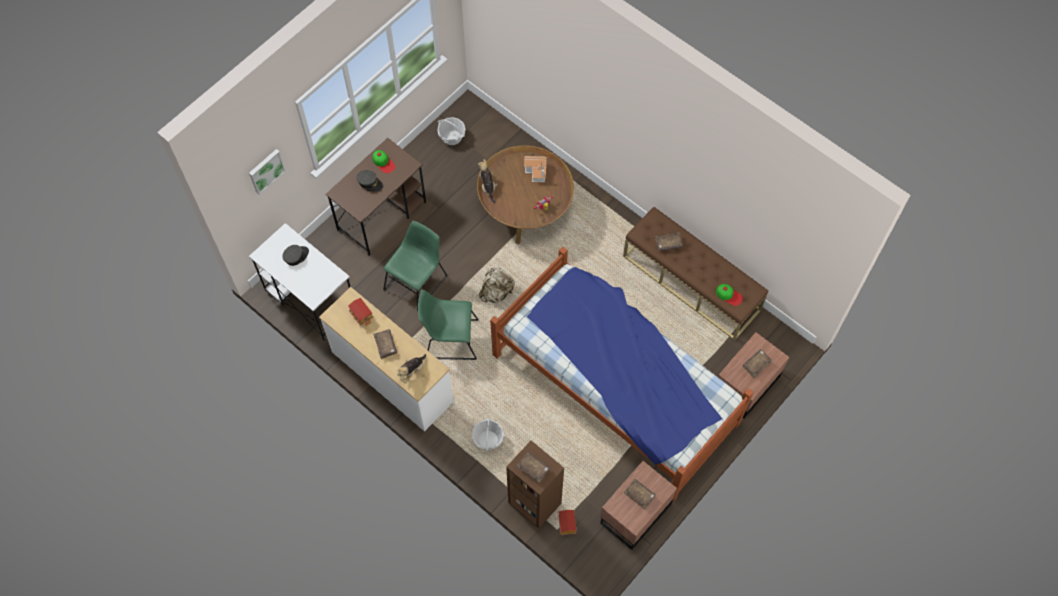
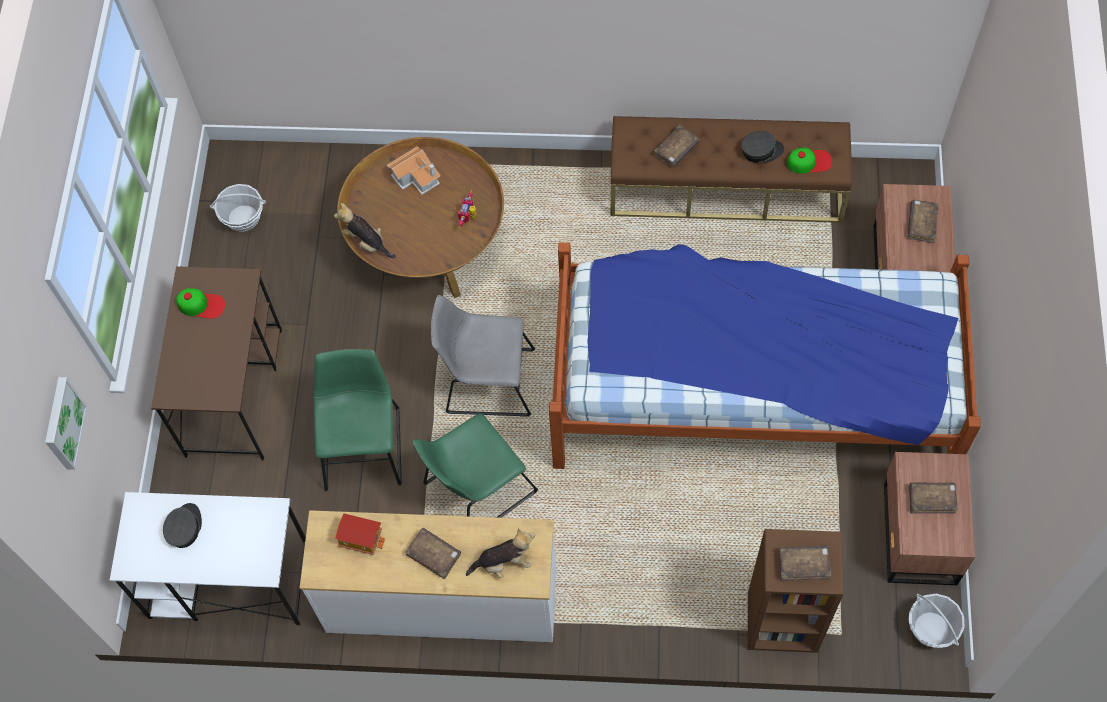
camera: 35 degrees left, 0 degrees up
grey cap [357,170,383,192] -> grey cap moved to [741,131,784,163]
plush toy [397,354,426,383] -> plush toy turned 105 degrees counterclockwise [466,528,535,578]
basket [472,417,504,452] -> basket moved to [909,594,965,648]
beige backpack [479,267,515,303] -> grey chair [431,295,535,417]
toy house [558,510,577,535] -> none

